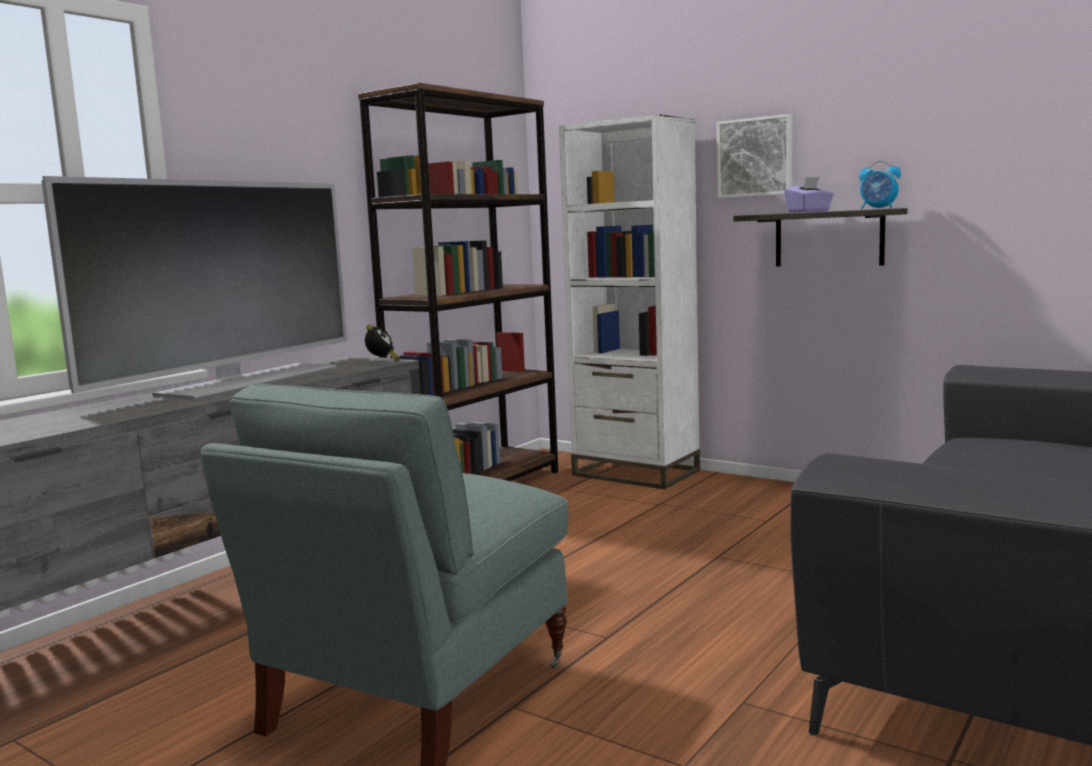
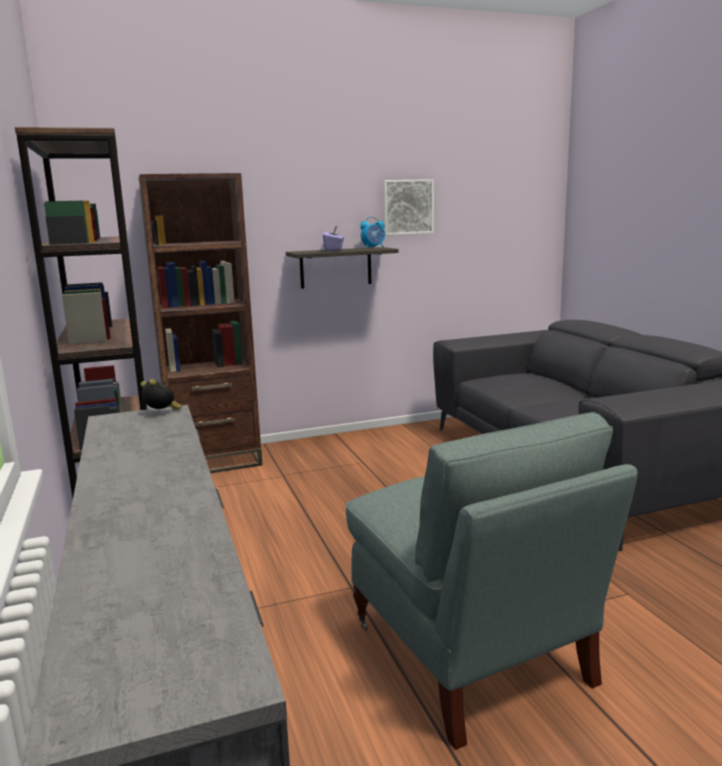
camera: 55 degrees left, 5 degrees up
television [41,176,347,400] -> none
white bookcase [559,114,700,489] -> brown bookcase [138,173,263,473]
picture [717,114,792,198] -> picture moved to [382,179,434,235]

